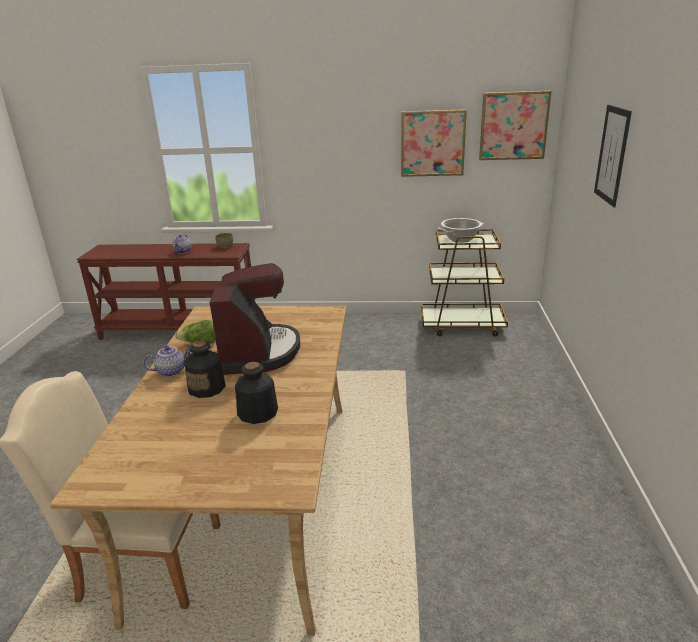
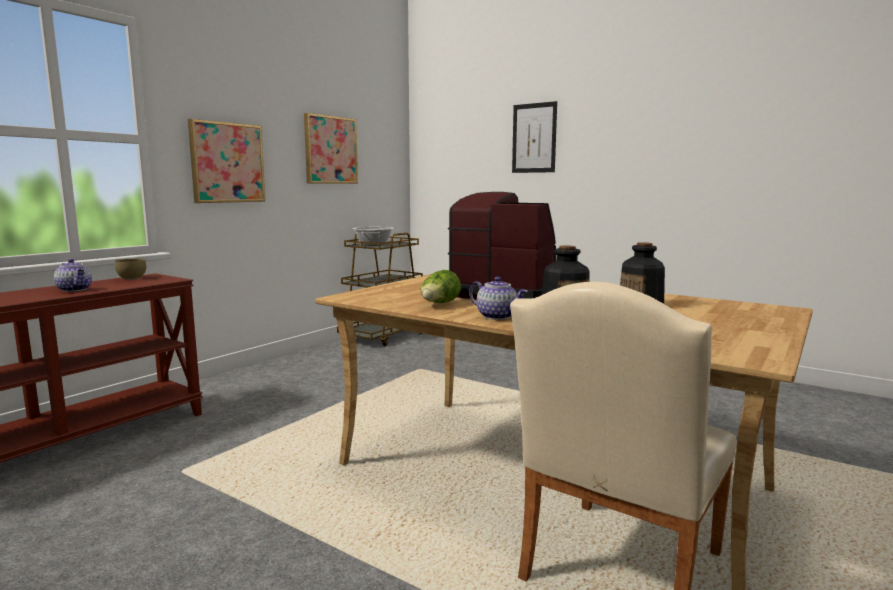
camera: 60 degrees left, 15 degrees down
teapot [143,346,190,377] -> teapot turned 120 degrees clockwise [469,277,528,320]
picture [479,91,551,160] -> picture moved to [188,119,265,203]

